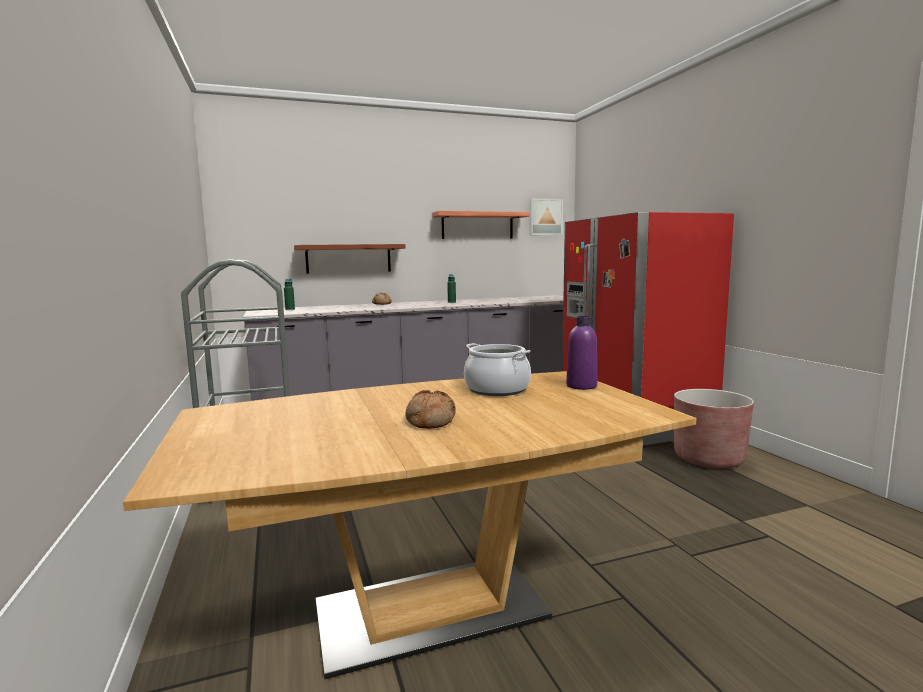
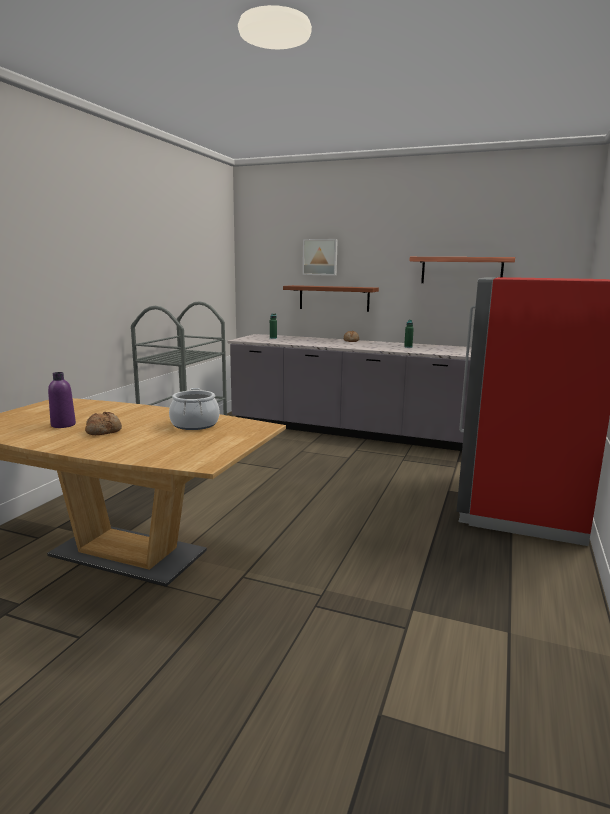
camera: 40 degrees right, 5 degrees up
picture [529,199,563,235] -> picture moved to [303,239,338,275]
purple bottle [566,316,597,390] -> purple bottle moved to [48,372,76,428]
brown planter [674,389,754,469] -> none

